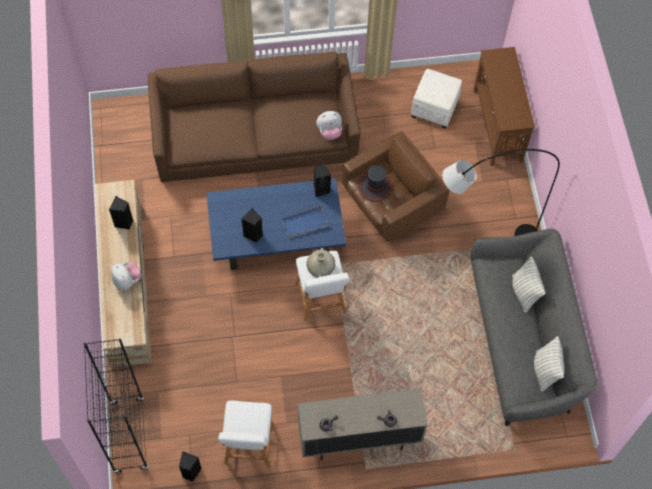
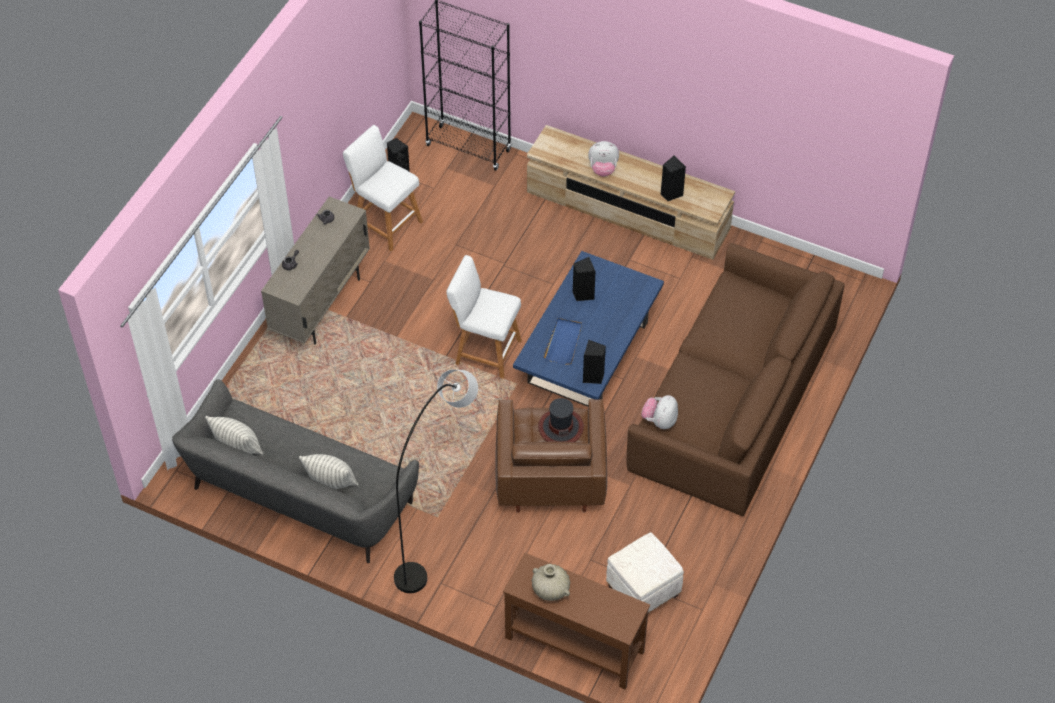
camera: 125 degrees right, 10 degrees down
beige vase [306,248,336,277] -> beige vase moved to [532,564,570,601]

